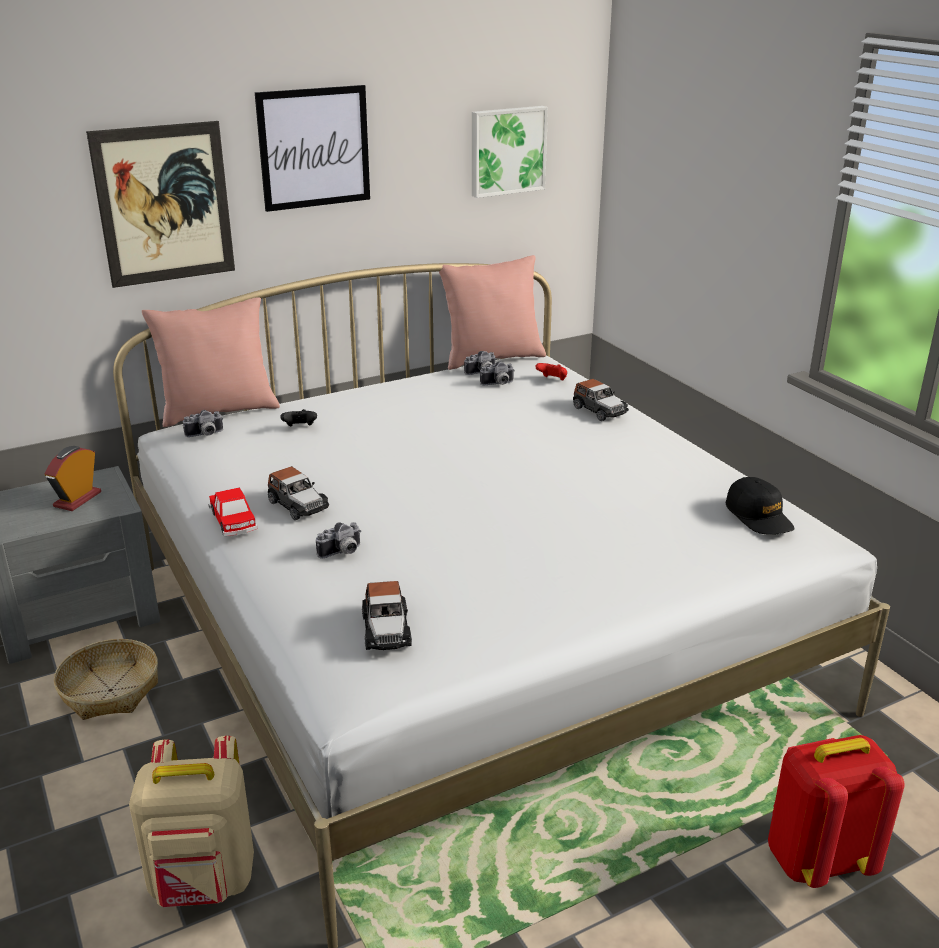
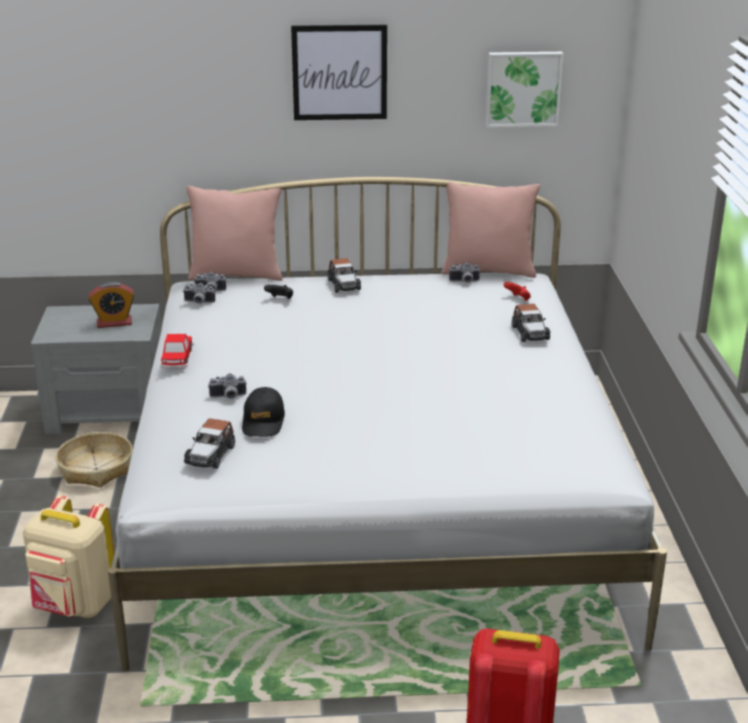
camera: 25 degrees right, 0 degrees up
alarm clock [45,446,101,511] -> alarm clock turned 150 degrees counterclockwise [89,282,134,328]
picture [86,121,235,288] -> none
toy car [268,466,329,520] -> toy car moved to [327,258,361,293]
camera [480,362,515,385] -> camera moved to [183,282,215,304]
black cap [726,477,795,535] -> black cap moved to [242,387,285,437]

